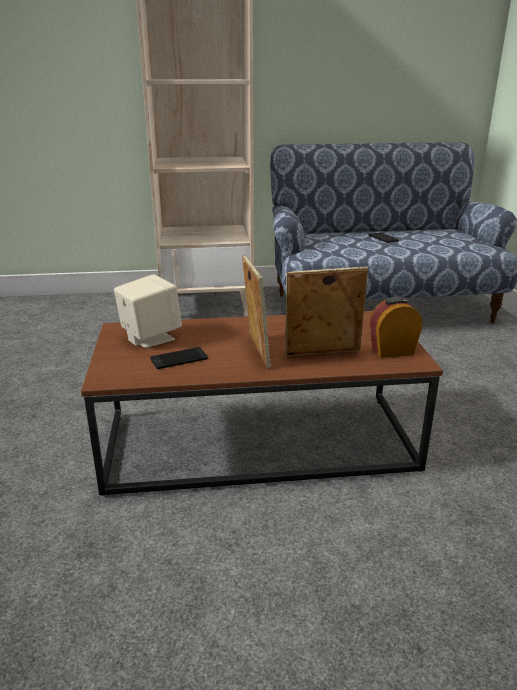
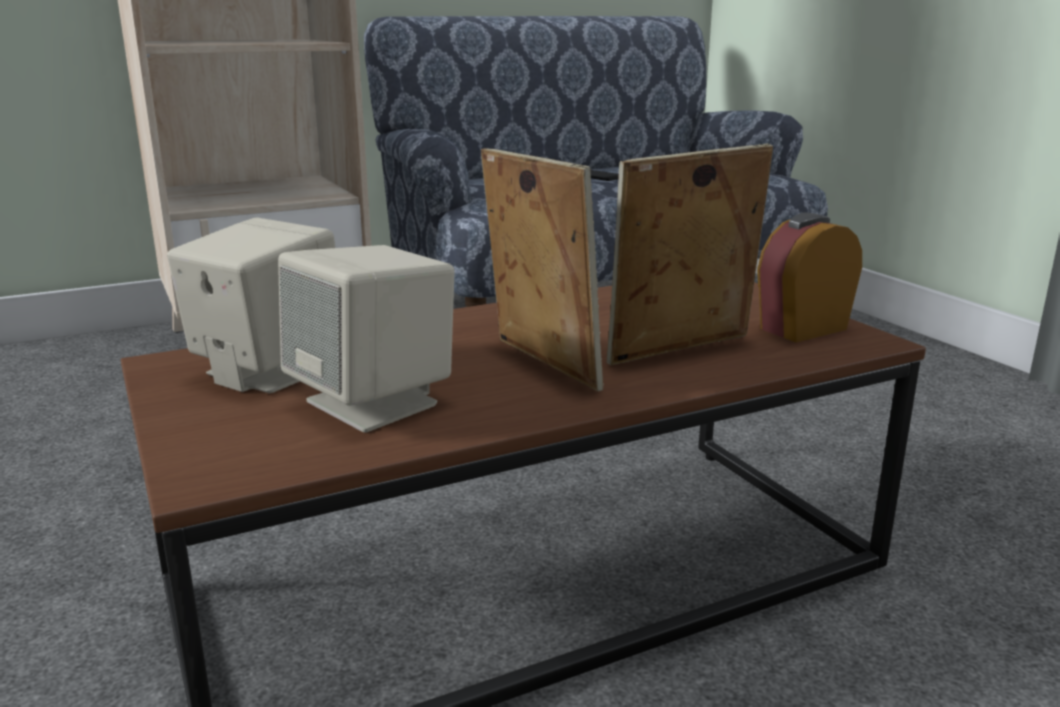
camera: 20 degrees left, 5 degrees down
phone [150,347,208,369] -> beige speaker [278,245,455,433]

